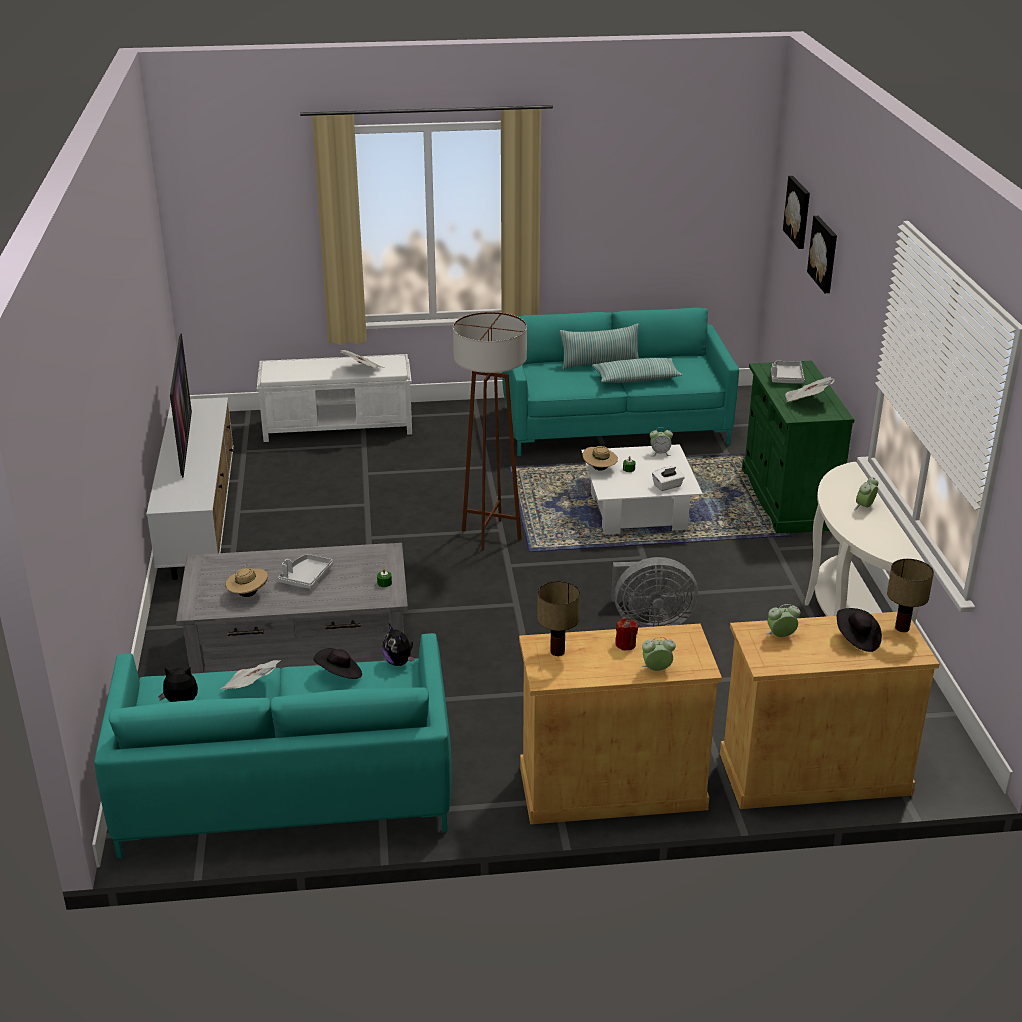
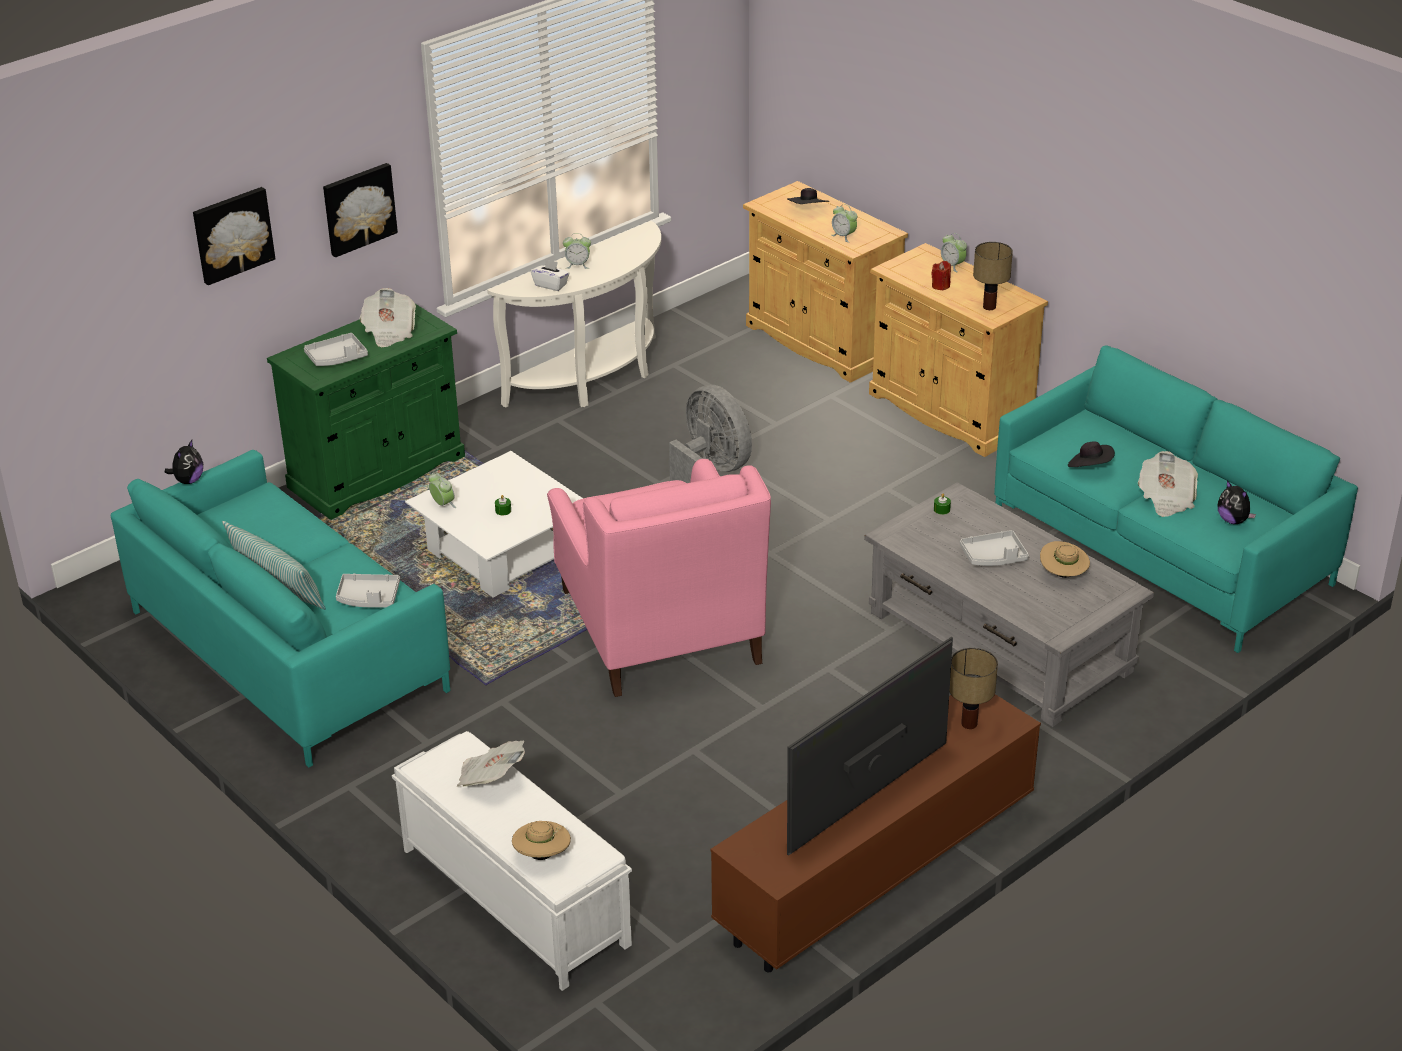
camera: 125 degrees left, 5 degrees up
white tv stand [147,397,234,580] -> brown tv stand [710,694,1041,973]
plush toy [382,624,414,666] -> plush toy moved to [165,440,203,484]
brown floor lamp [453,312,527,551] -> pink armchair [547,459,771,697]
beige hat [583,446,618,471] -> beige hat moved to [512,821,571,860]
pillow [592,358,682,383] -> none
white tissue box [652,466,685,491] -> white tissue box moved to [531,259,570,291]
picture [783,176,810,249] -> picture moved to [323,163,398,257]
table lamp [887,559,934,632] -> table lamp moved to [949,648,998,729]
none -> grey tray [336,573,400,608]

